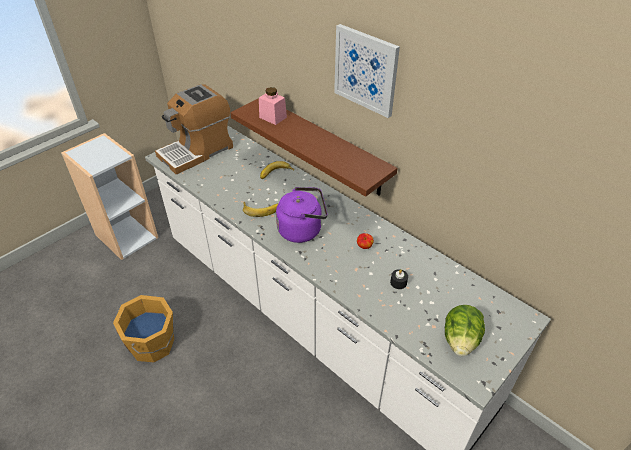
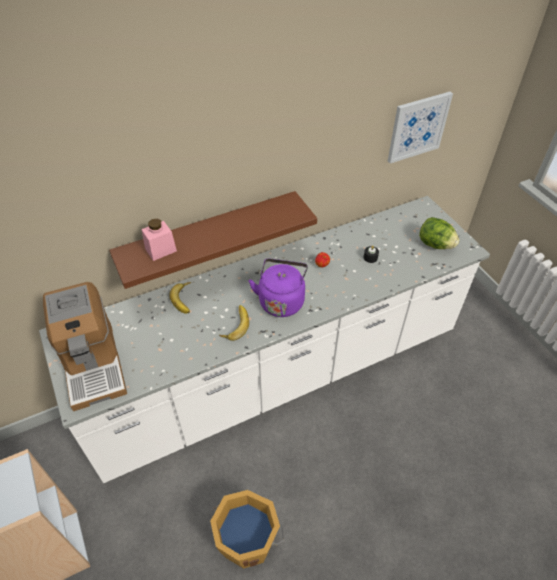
camera: 70 degrees left, 5 degrees up
picture [334,24,400,118] -> picture moved to [388,92,453,163]

